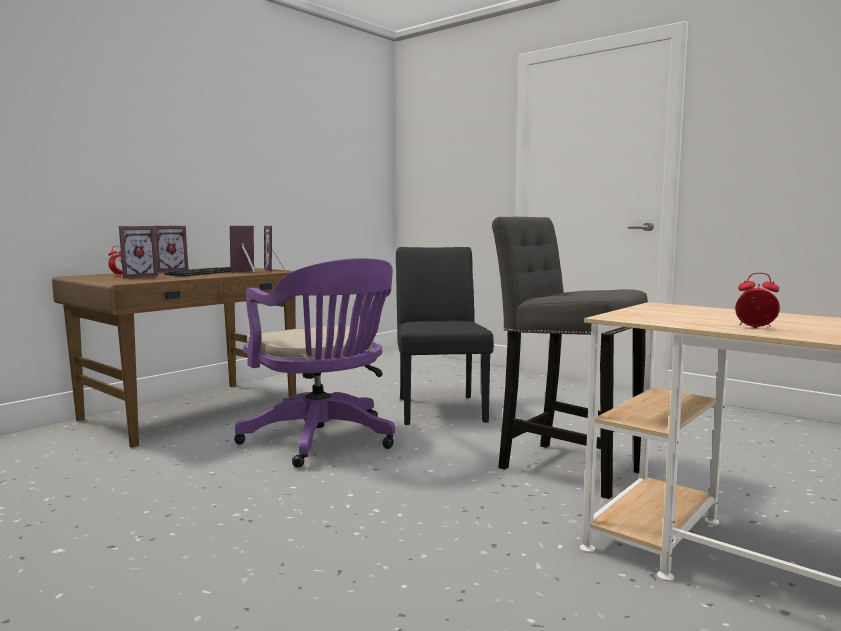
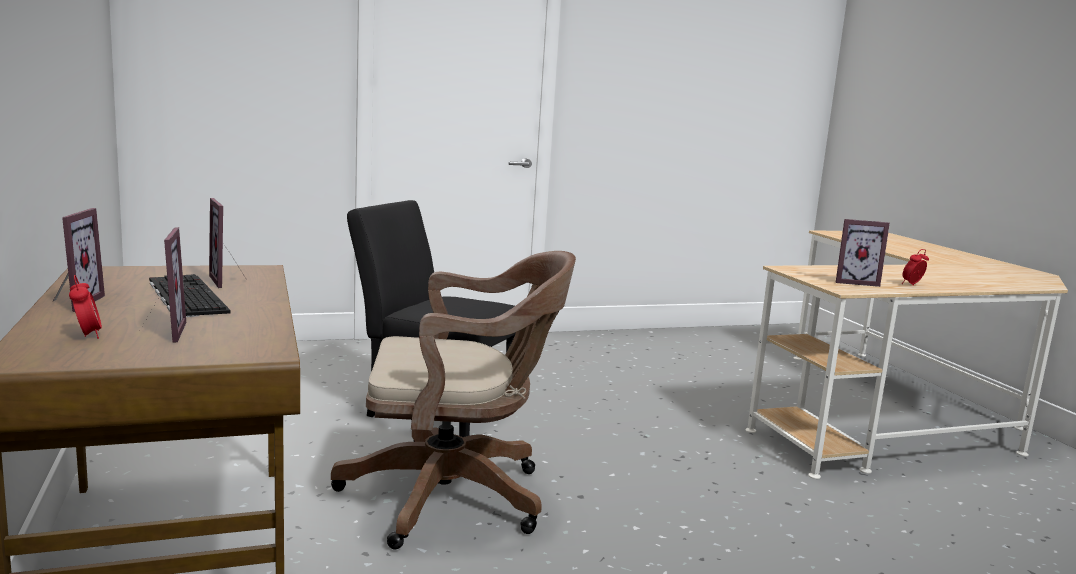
camera: 60 degrees left, 5 degrees up
purple office chair [234,258,395,468] -> brown office chair [331,251,576,549]
picture frame [264,226,284,271] -> picture frame moved to [836,219,890,287]
grey stool [492,217,648,499] -> none

